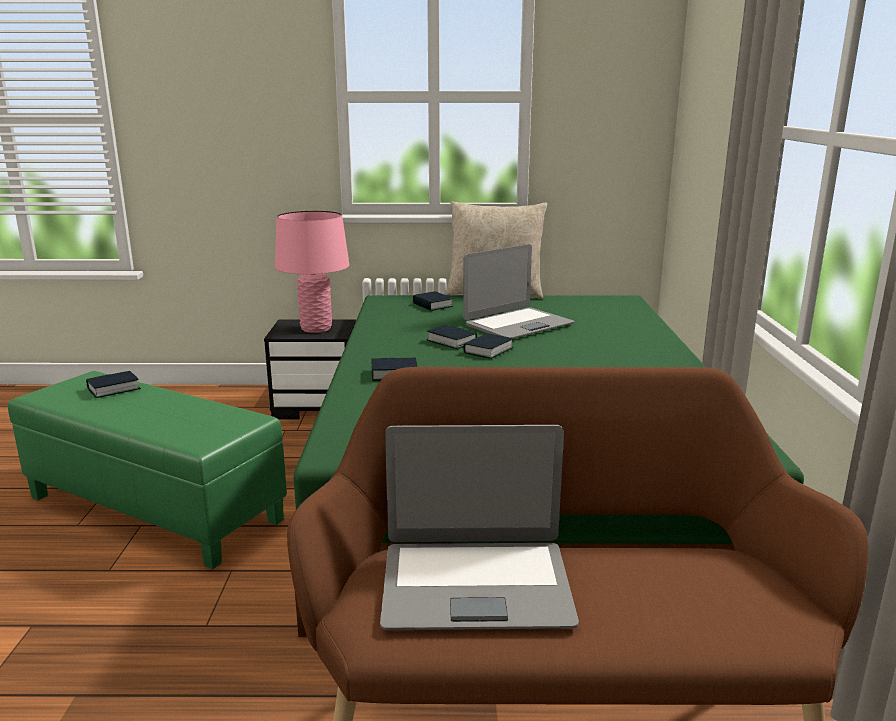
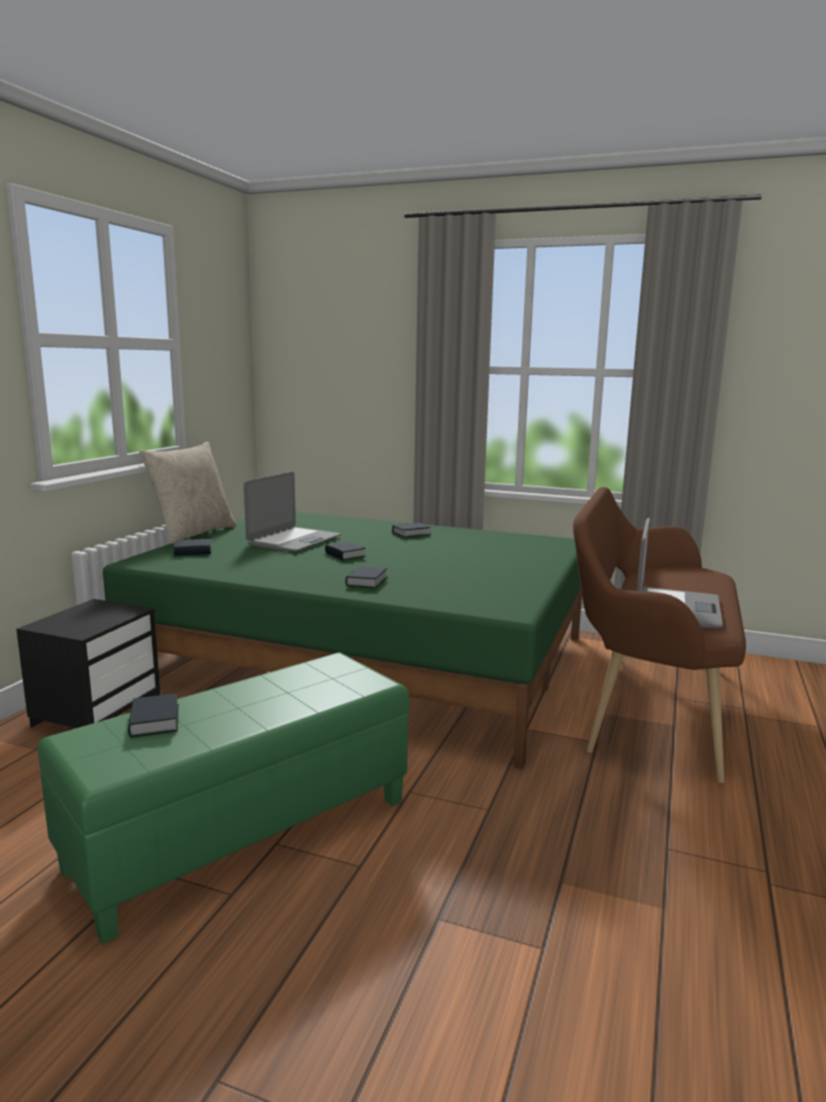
camera: 70 degrees left, 5 degrees down
pink table lamp [275,211,349,333] -> none
book [427,325,477,349] -> book moved to [392,523,431,537]
laptop [463,244,574,339] -> laptop turned 45 degrees clockwise [244,472,341,552]

